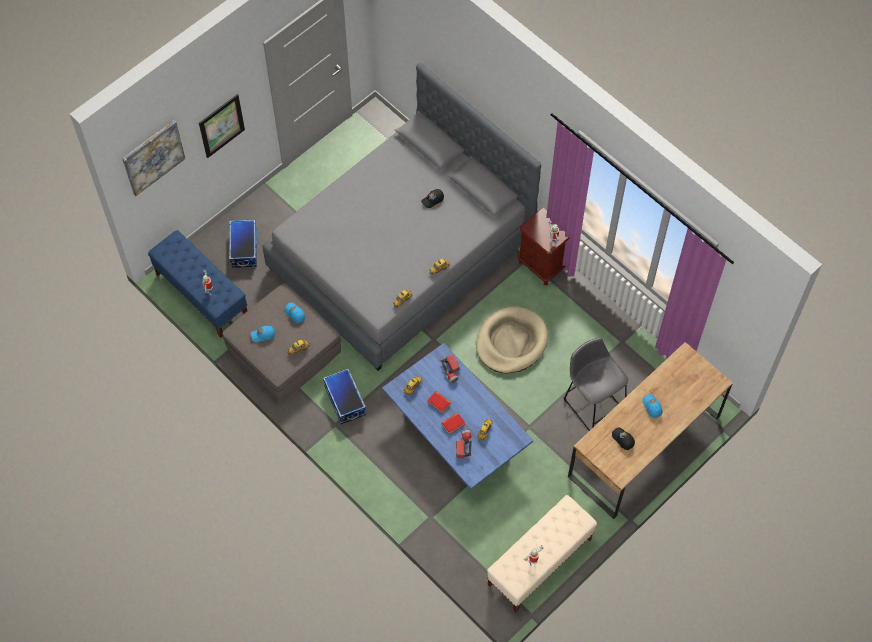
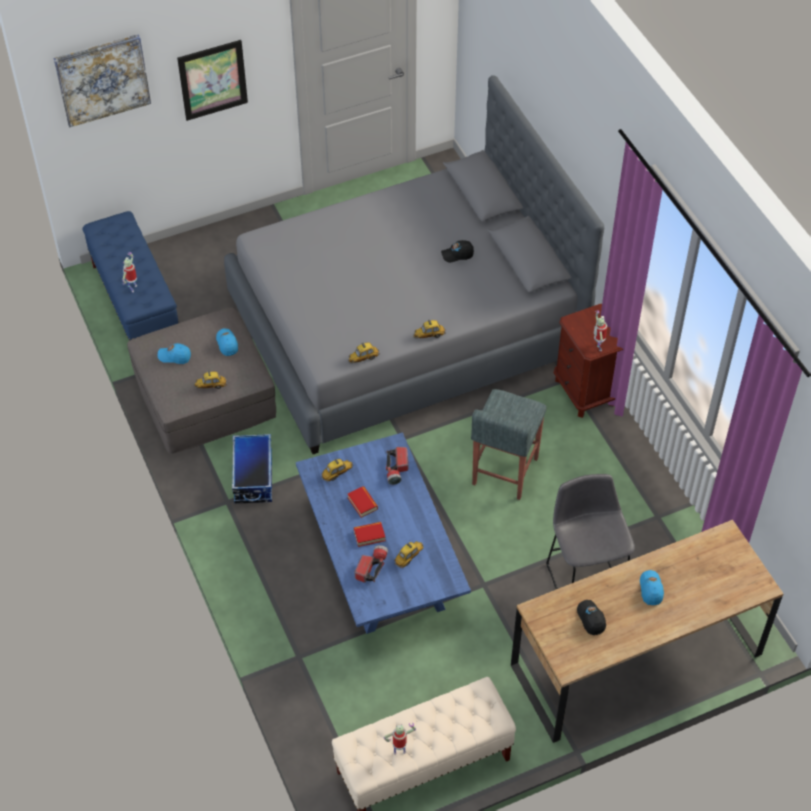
camera: 20 degrees right, 10 degrees down
storage box [229,220,257,268] -> none
beige dog bed [476,306,548,373] -> grey stool [471,389,547,500]

